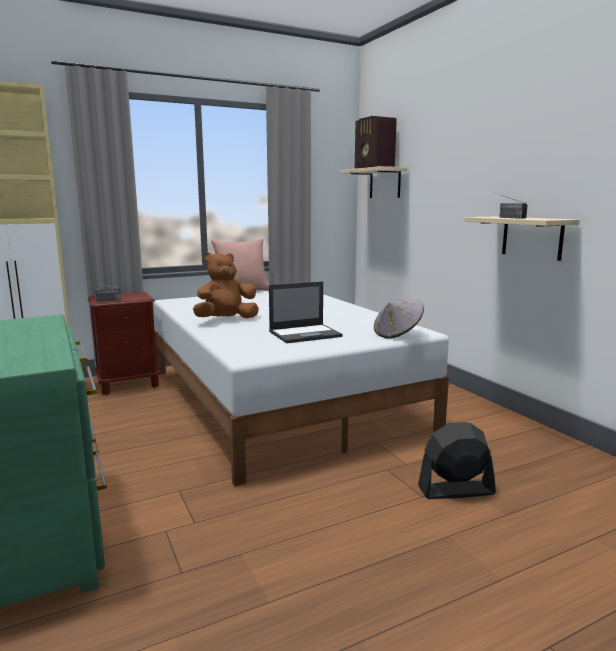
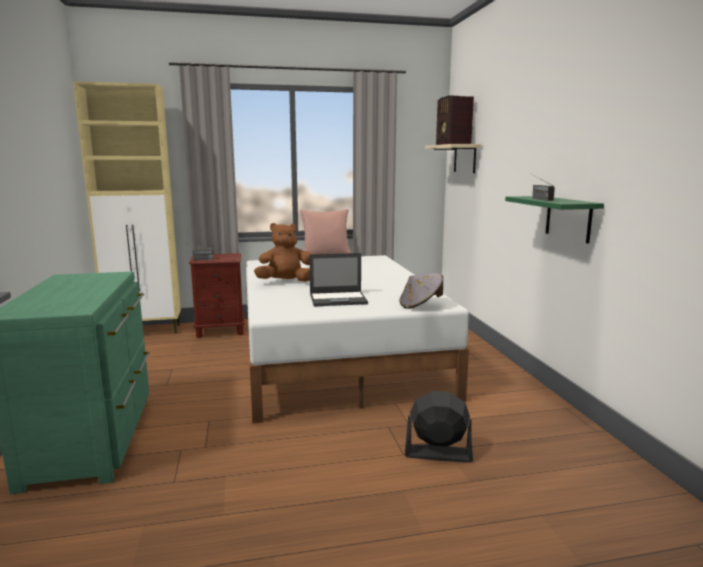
camera: 15 degrees right, 0 degrees up
beige shelf [465,217,580,261] -> green shelf [505,196,604,244]

